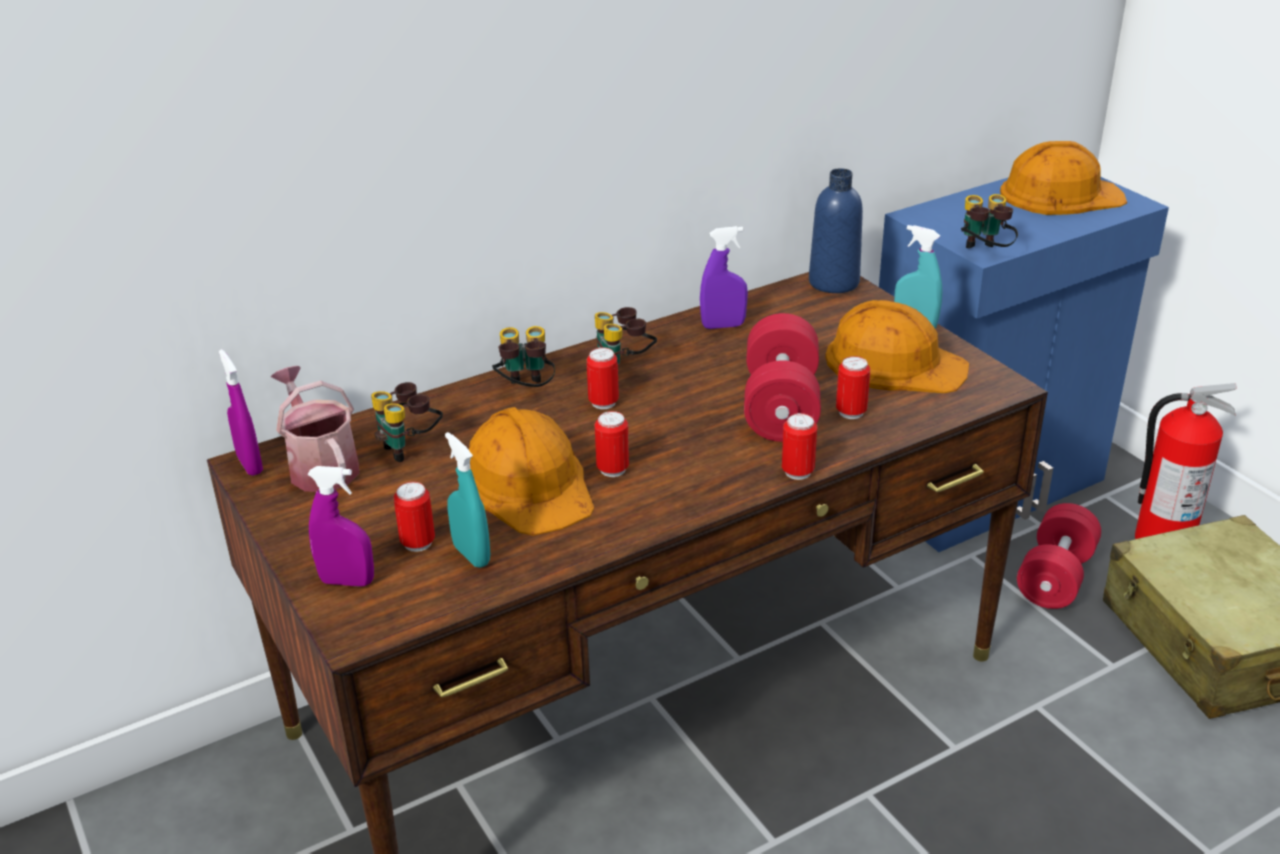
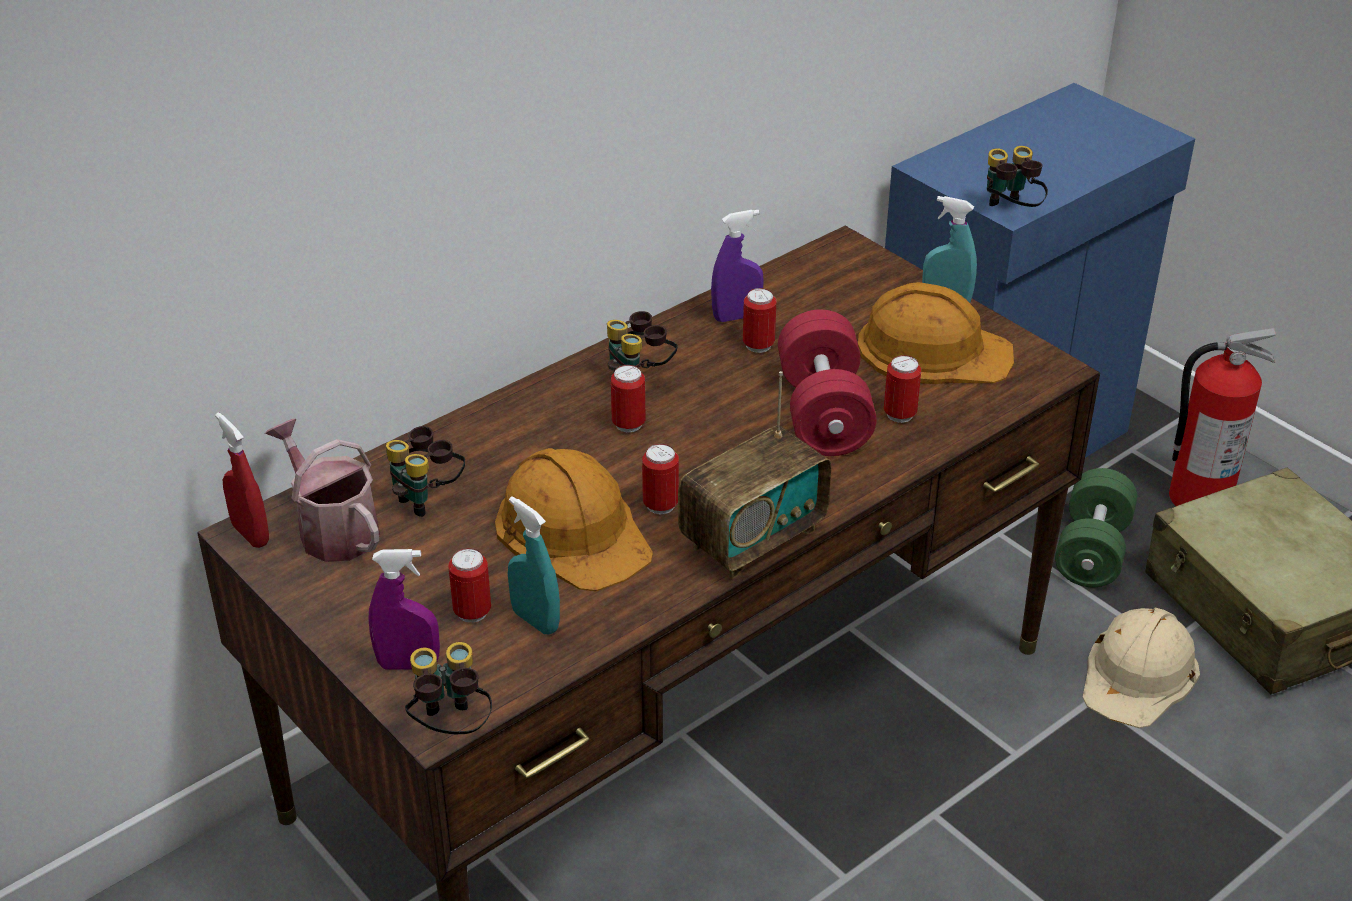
camera: 10 degrees left, 5 degrees up
purple spray bottle [219,349,263,476] -> red spray bottle [215,412,269,548]
binoculars [492,326,555,387] -> binoculars moved to [405,642,492,734]
can [782,413,817,480] -> can moved to [743,288,777,353]
blue bottle [809,168,863,293] -> none
orange hard hat [1000,141,1127,215] -> none
red dumbbell [1017,503,1101,609] -> green dumbbell [1055,468,1137,587]
none -> radio [678,371,831,579]
none -> beige hard hat [1083,608,1200,728]

